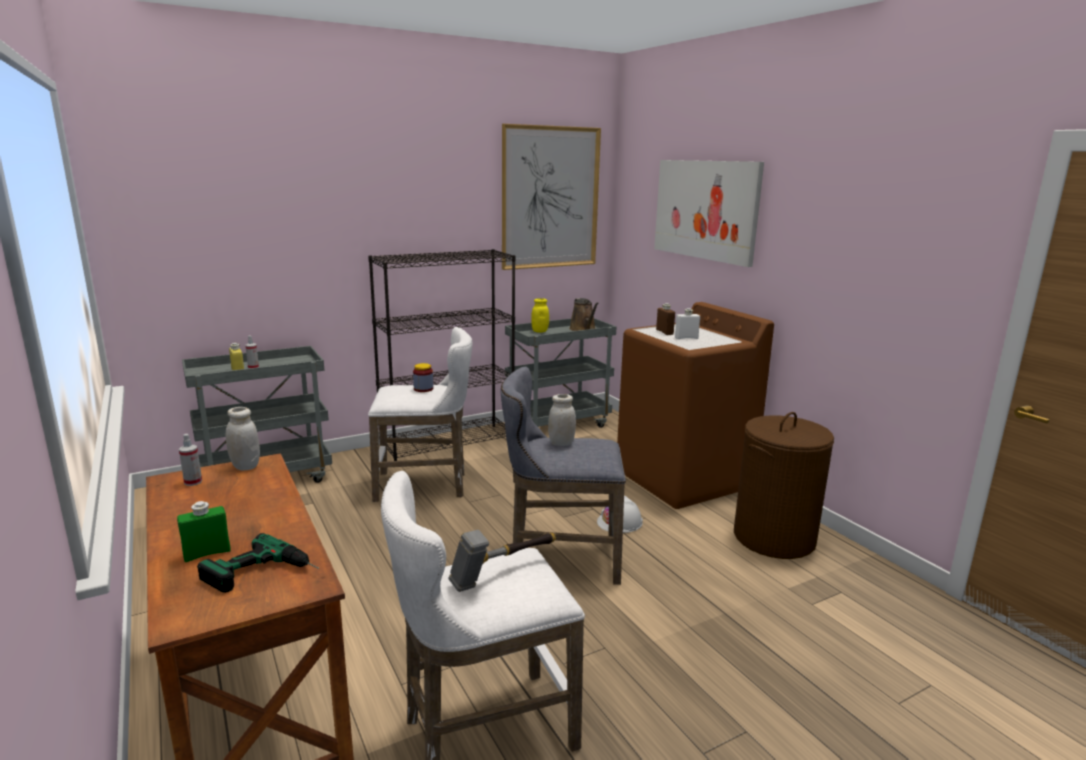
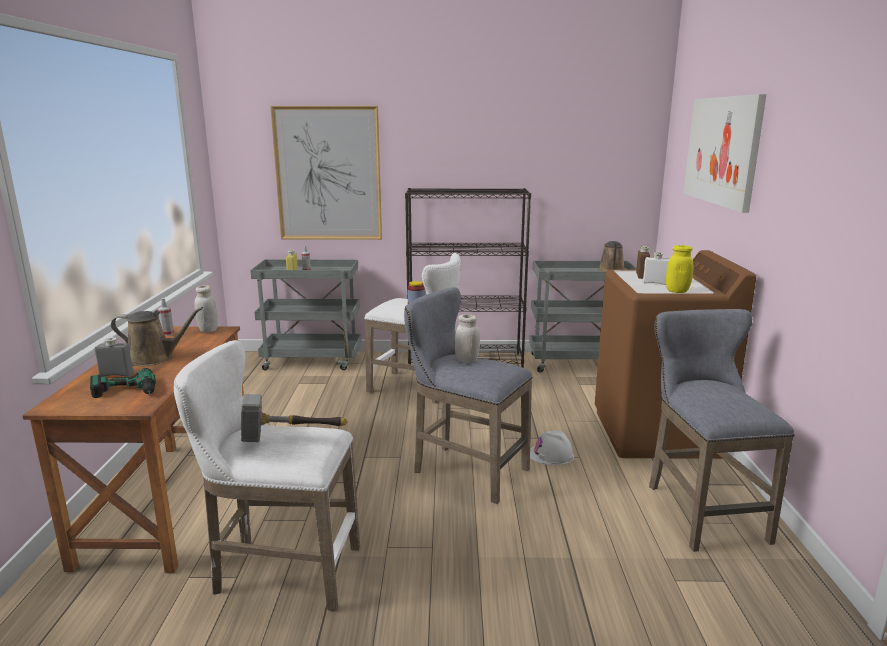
camera: 30 degrees right, 0 degrees up
green bottle [177,501,231,562] -> grey bottle [94,336,133,377]
picture [502,124,601,270] -> picture moved to [270,106,382,240]
yellow jar [531,298,549,333] -> yellow jar moved to [666,245,693,293]
brown laundry basket [734,412,834,559] -> grey stool [649,309,795,552]
none -> brown watering can [111,307,203,366]

